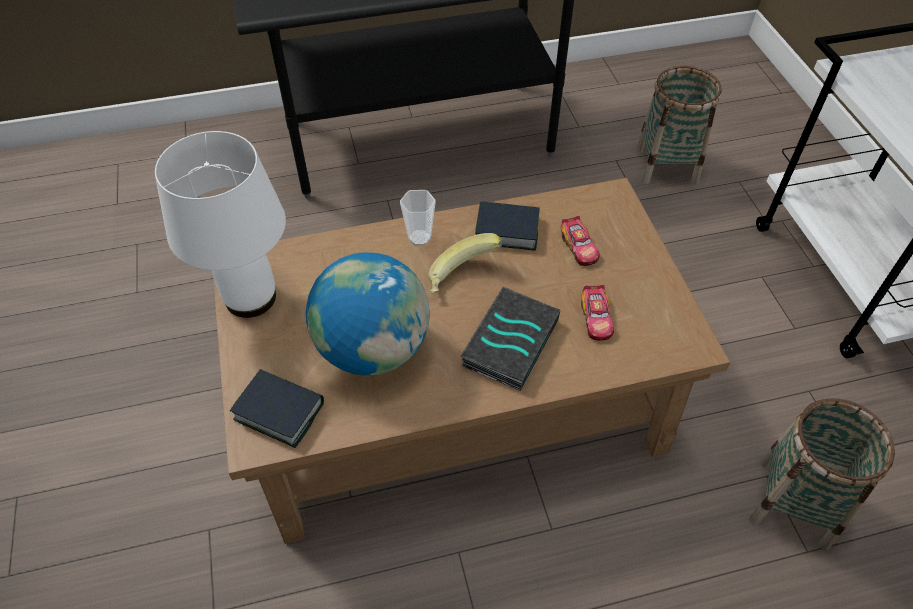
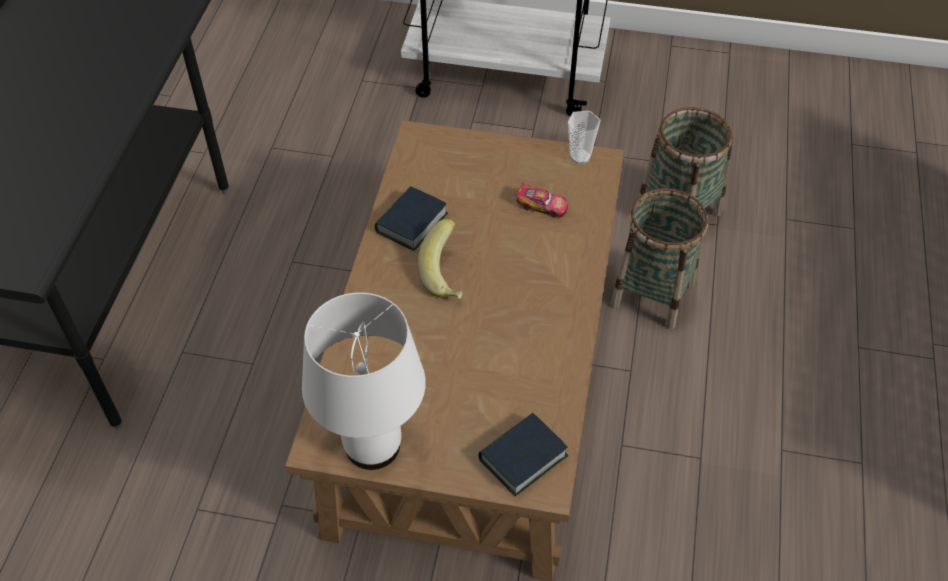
camera: 65 degrees left, 0 degrees up
globe [306,252,430,376] -> none
cup [400,190,436,246] -> cup moved to [568,111,600,164]
book [460,287,560,391] -> none
toy car [561,216,600,266] -> none
basket [636,66,722,185] -> basket moved to [611,188,708,329]

